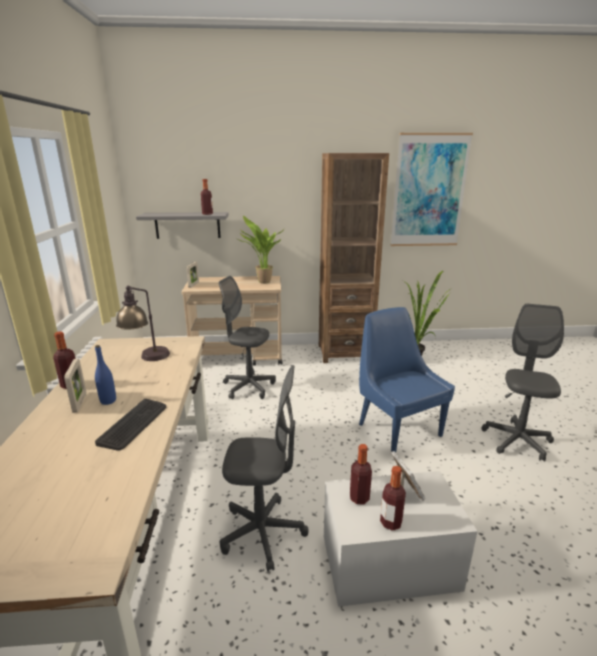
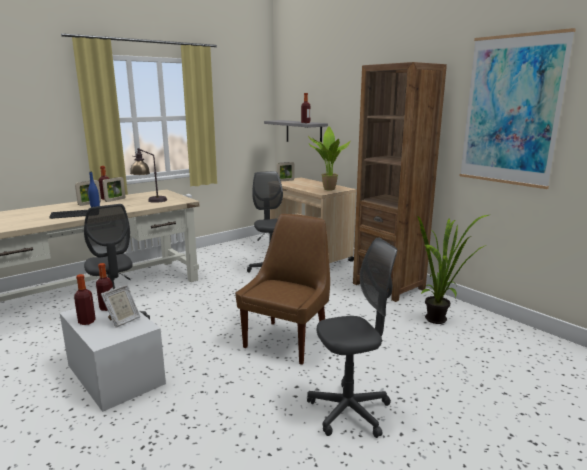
camera: 55 degrees right, 5 degrees down
blue chair [359,307,455,452] -> brown chair [236,214,330,365]
none -> picture frame [102,177,125,202]

